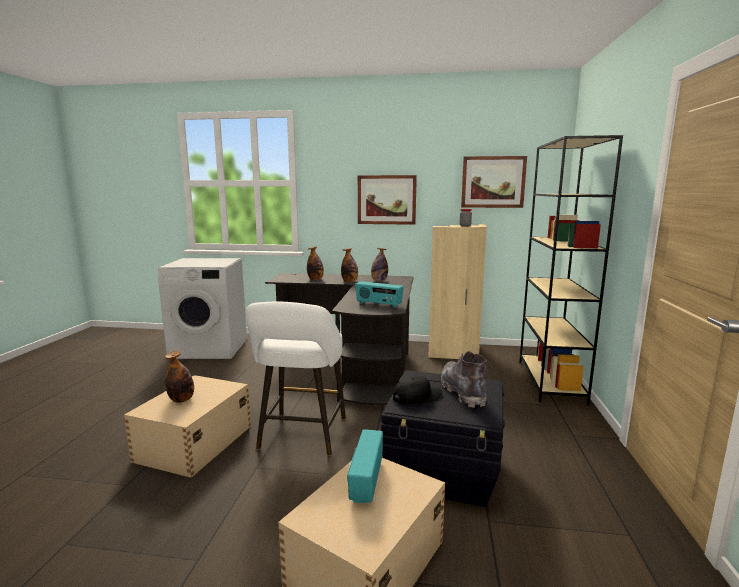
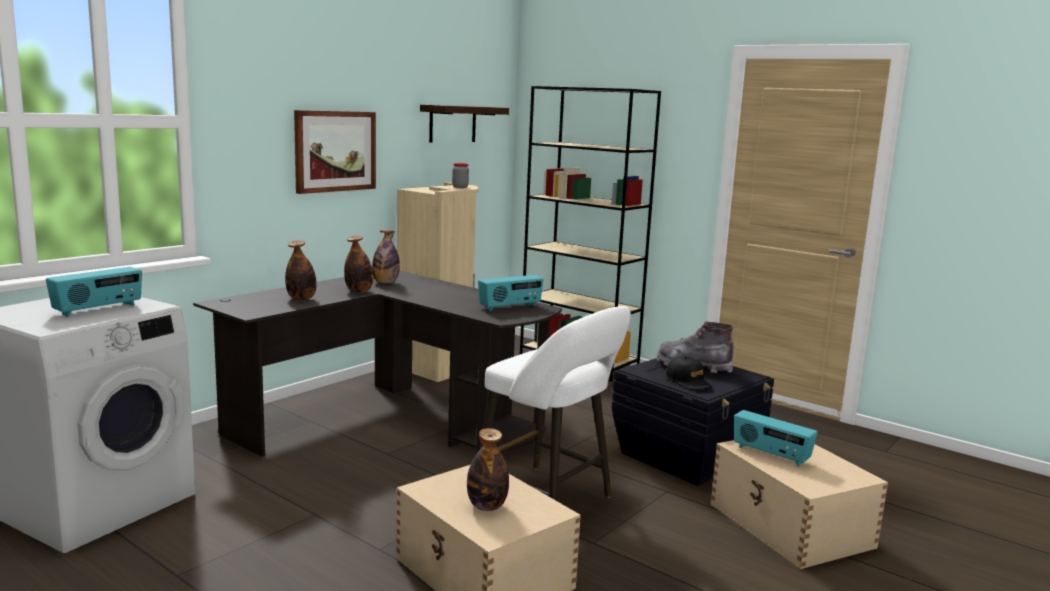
camera: 60 degrees left, 0 degrees up
black cap [393,375,442,405] -> black cap turned 150 degrees clockwise [666,356,713,390]
picture [461,156,527,208] -> shelf [420,104,509,143]
none -> radio [46,267,142,317]

